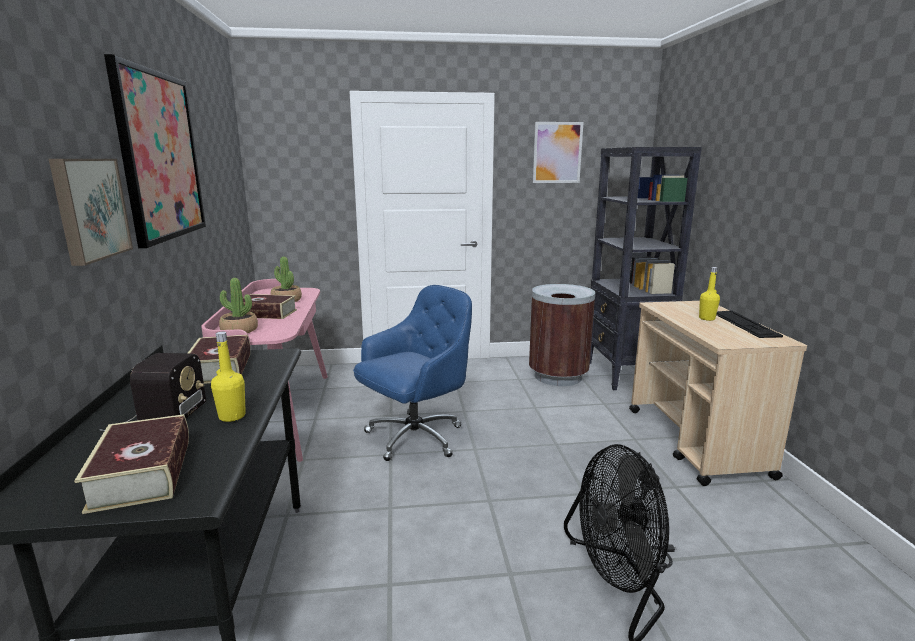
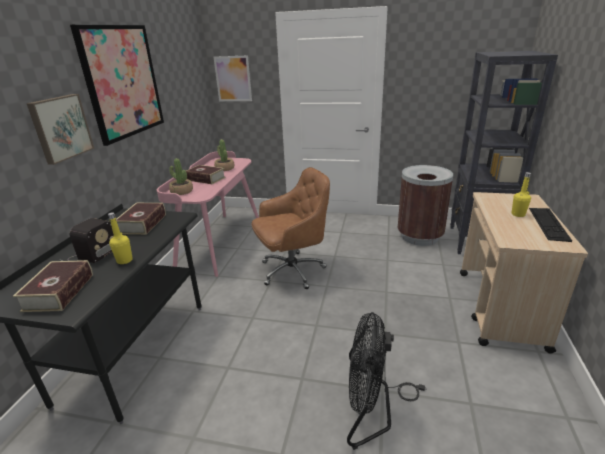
camera: 20 degrees right, 10 degrees up
blue office chair [353,285,472,461] -> brown office chair [251,167,330,289]
picture [533,122,583,183] -> picture moved to [214,56,252,101]

